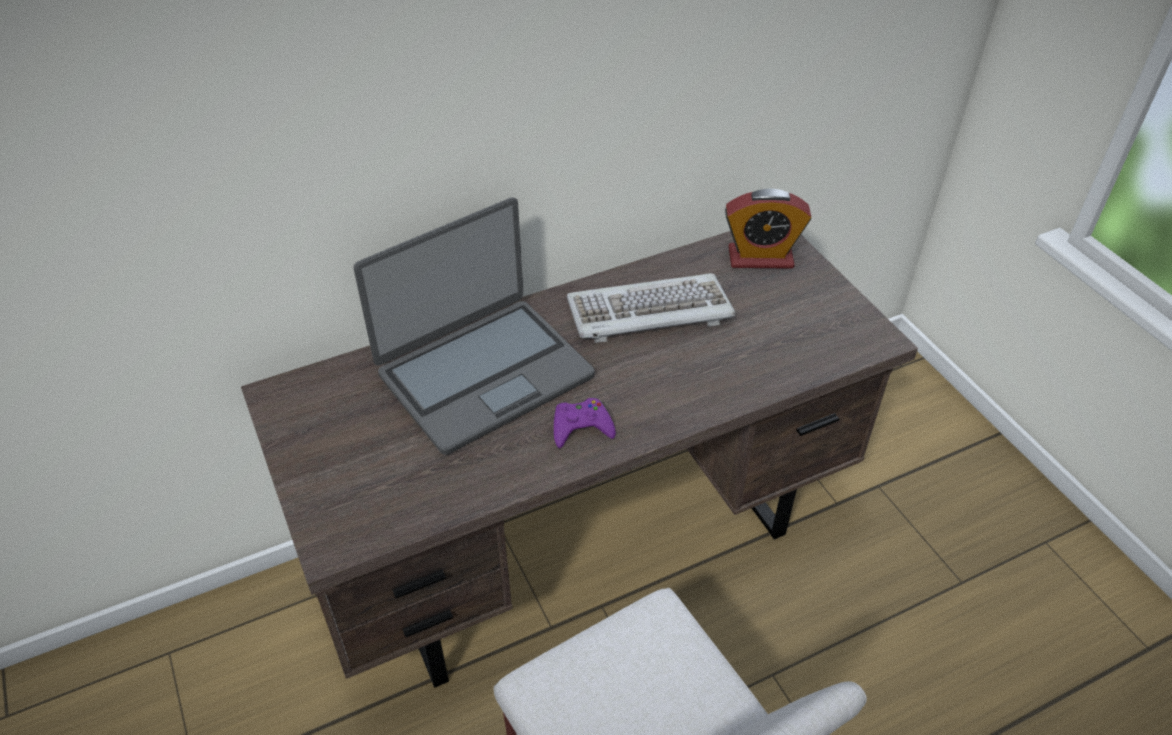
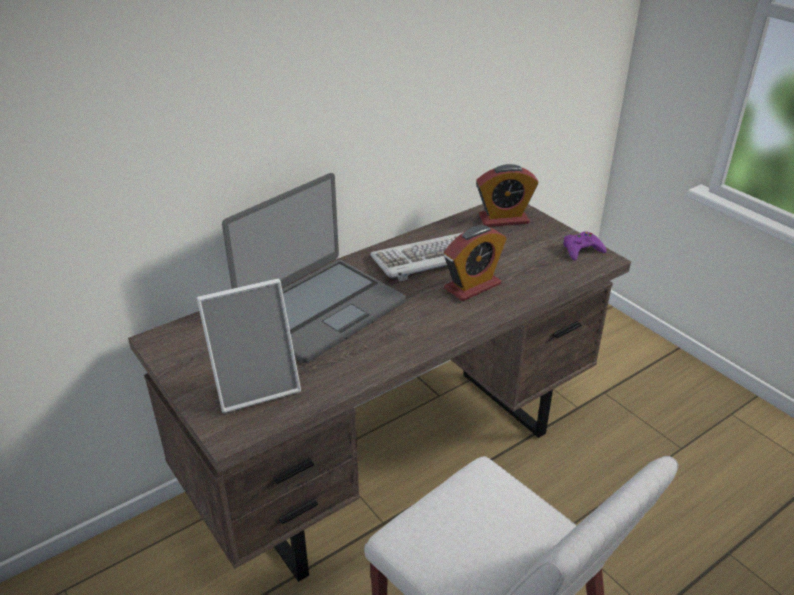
camera: 10 degrees left, 10 degrees down
purple game controller [554,398,616,448] -> purple game controller moved to [563,232,606,261]
none -> picture frame [197,278,301,413]
none -> alarm clock [444,225,507,301]

